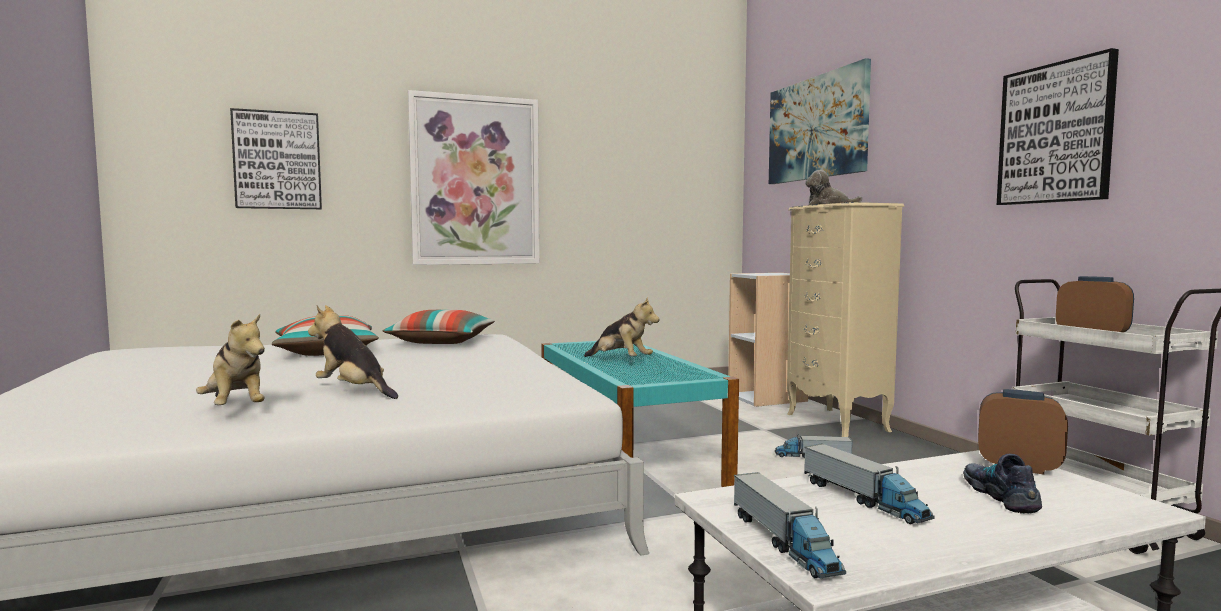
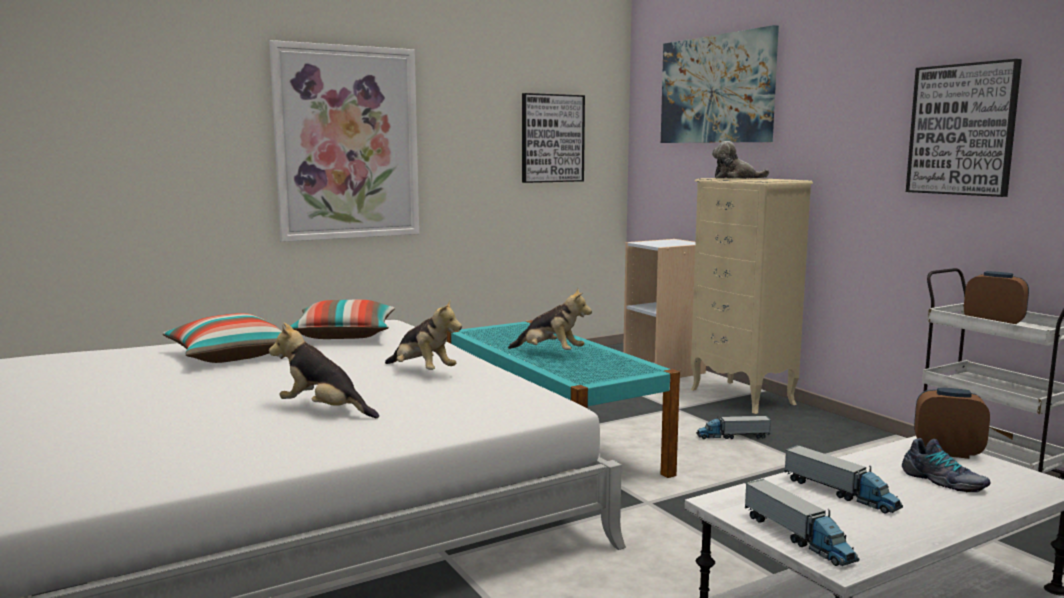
camera: 10 degrees left, 5 degrees up
plush toy [196,314,265,405] -> plush toy moved to [385,300,462,370]
picture [230,108,322,209] -> picture moved to [522,93,585,183]
shoe [963,454,1042,514] -> shoe turned 150 degrees clockwise [902,438,990,493]

